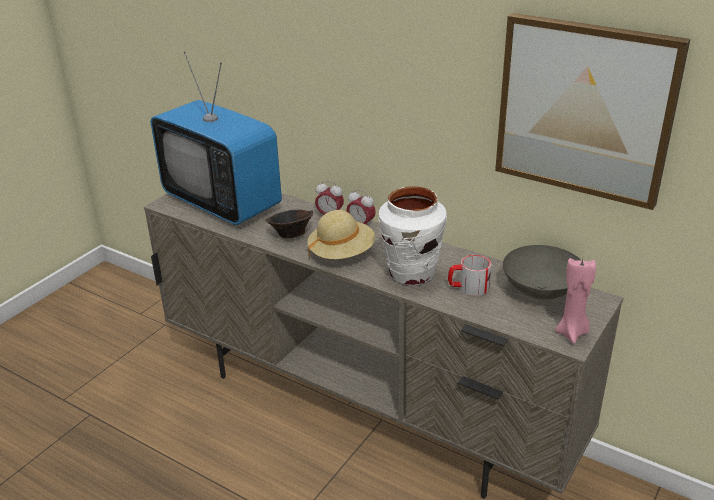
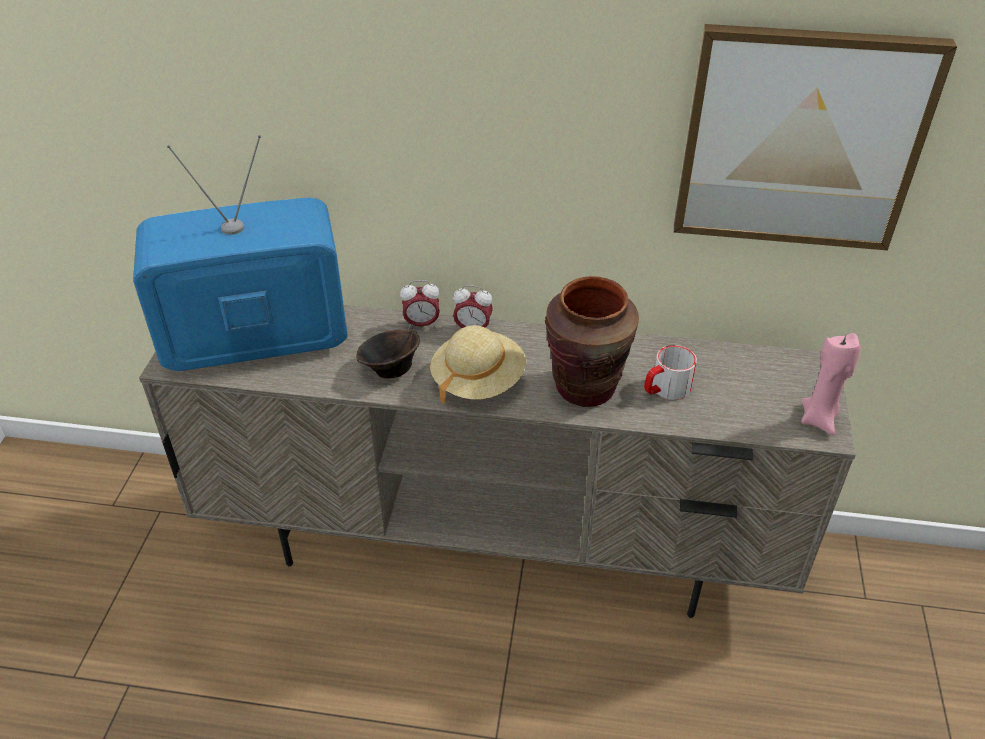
camera: 25 degrees left, 10 degrees up
television [151,51,282,225] -> television turned 150 degrees clockwise [133,135,348,371]
white vase [379,186,447,286] -> brown vase [544,276,639,407]
grey bowl [503,245,581,299] -> none

